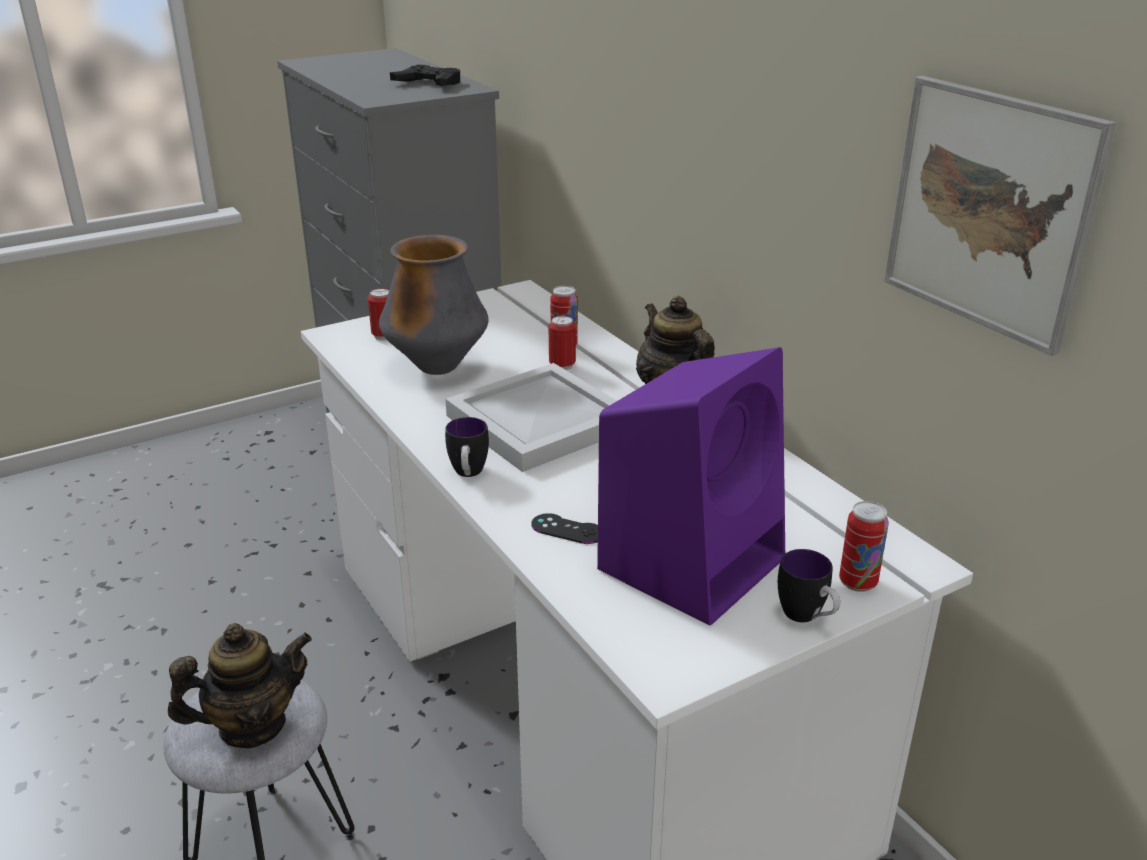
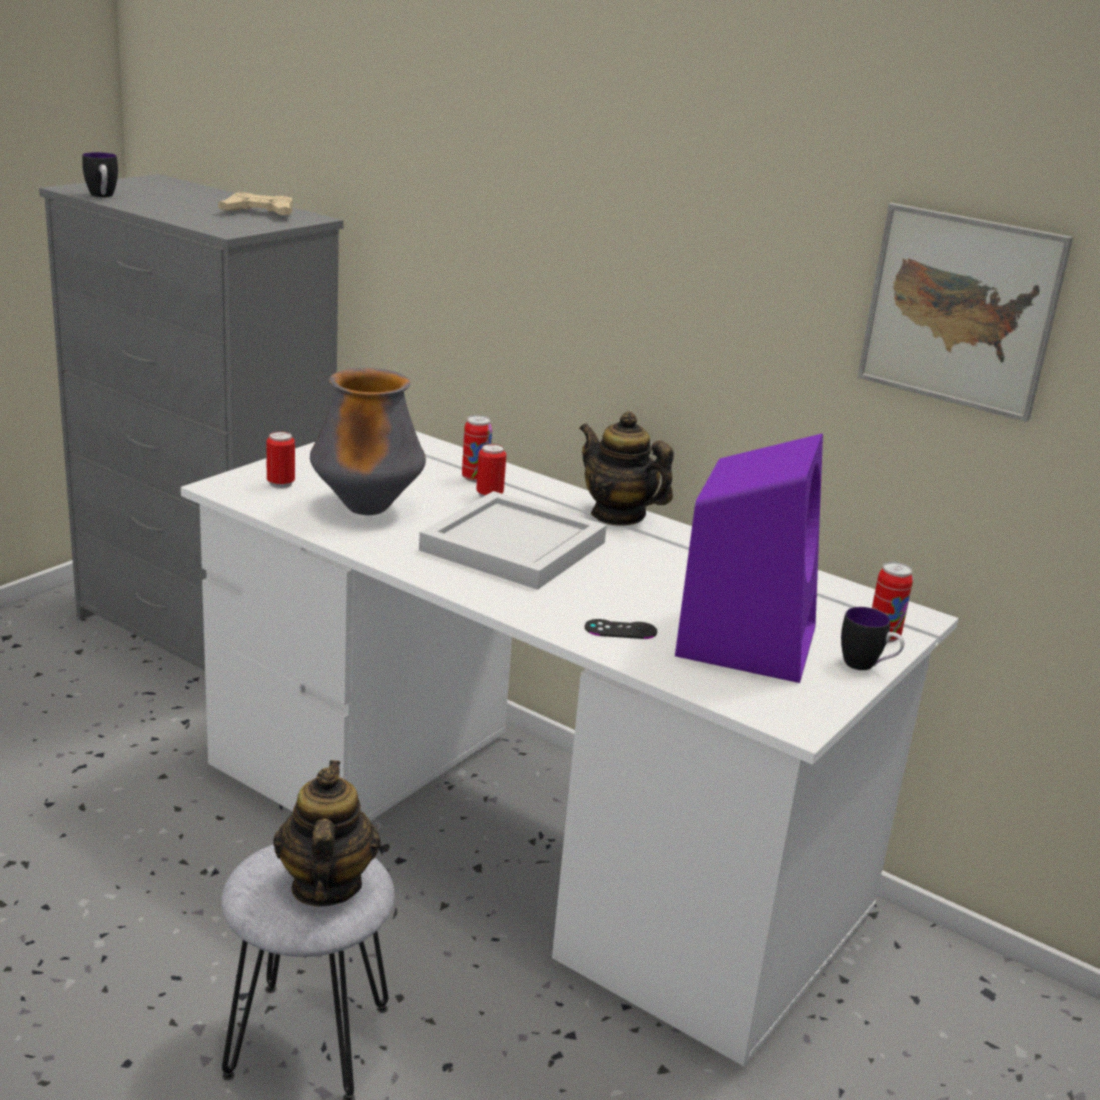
camera: 25 degrees left, 5 degrees down
teapot [168,623,312,748] -> teapot turned 45 degrees counterclockwise [273,760,381,907]
black game controller [390,65,460,86] -> beige game controller [218,192,293,215]
mug [445,417,489,477] -> mug moved to [82,152,118,197]

